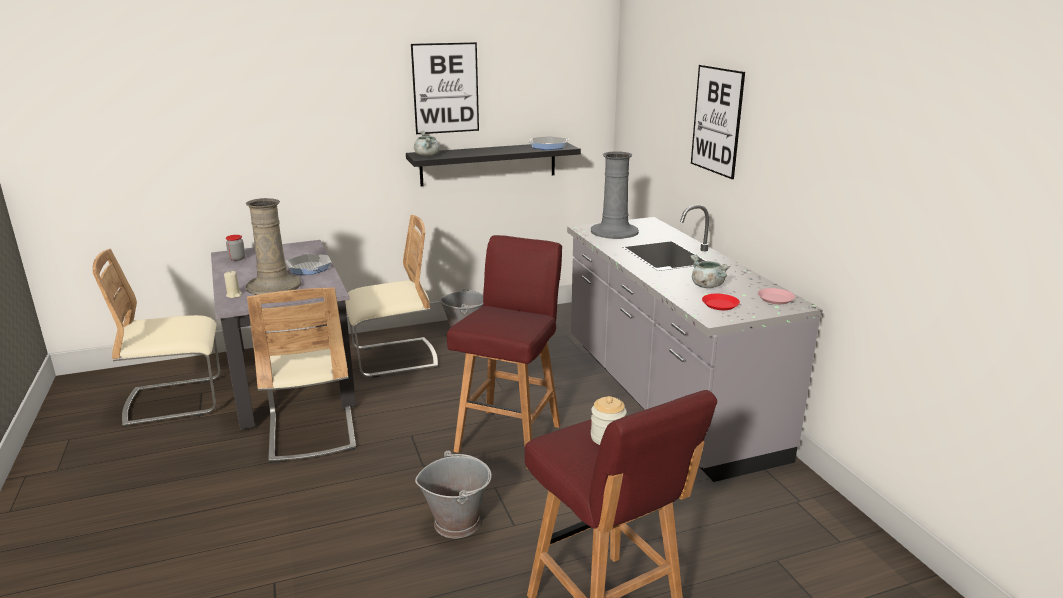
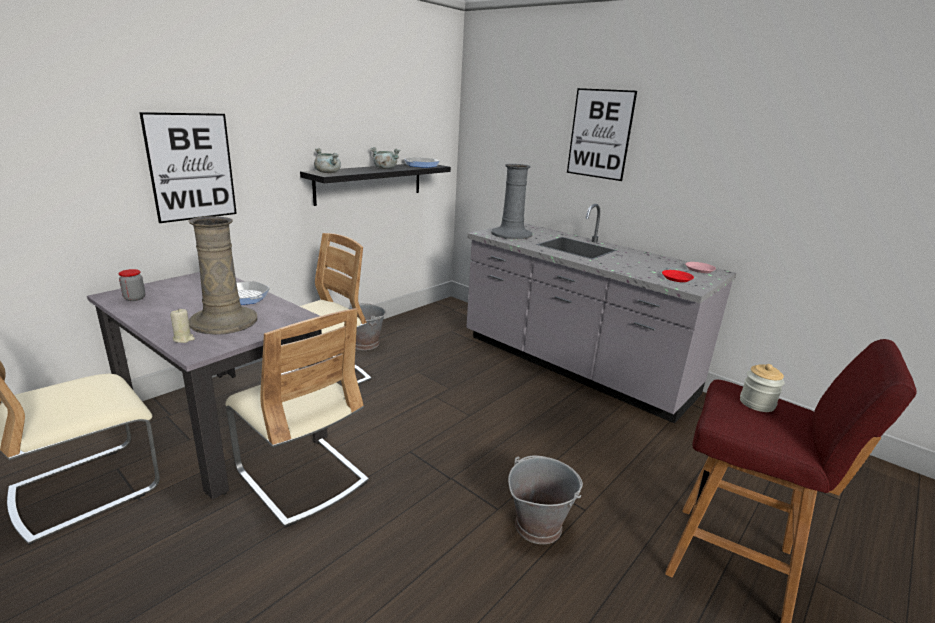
camera: 30 degrees left, 0 degrees up
picture [411,42,479,134] -> picture moved to [139,112,237,223]
red stool [447,235,562,469] -> none
grey cooking pot [690,255,730,288] -> grey cooking pot moved to [370,147,400,169]

